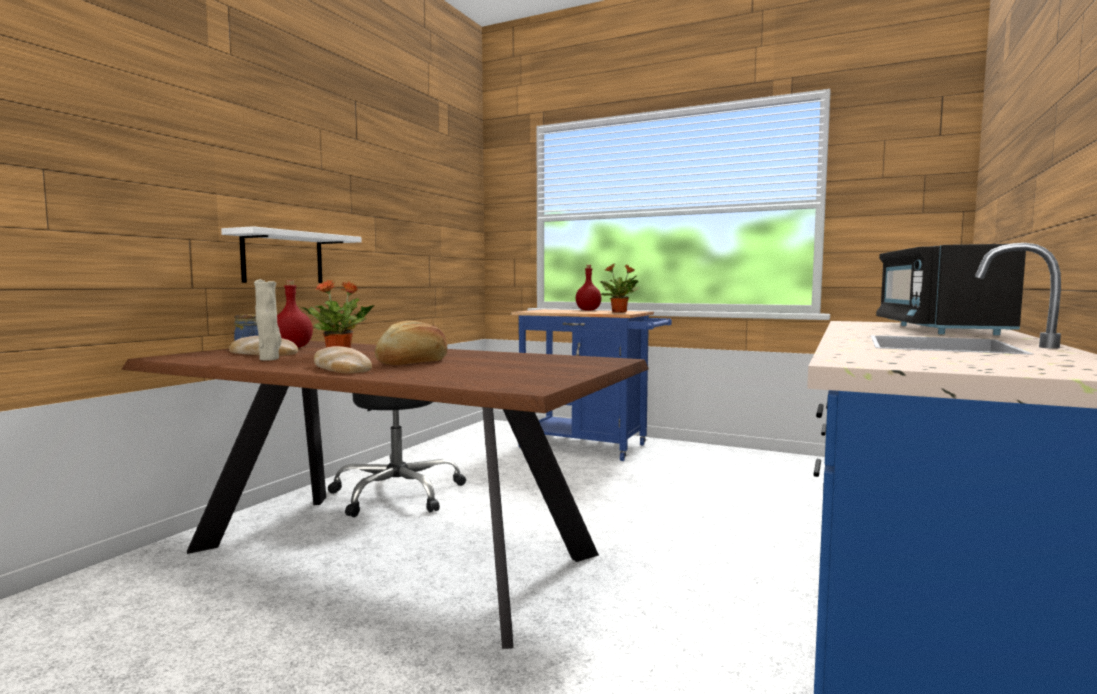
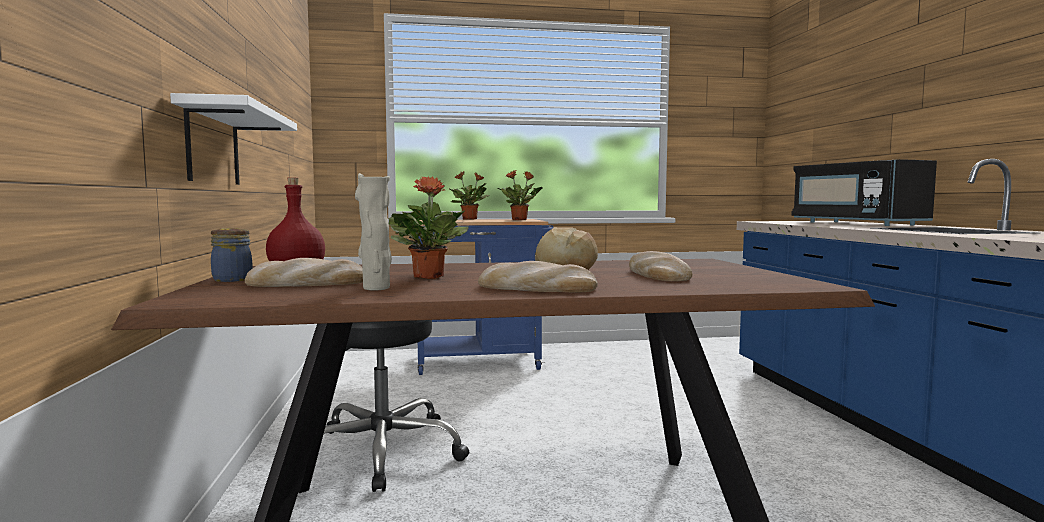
camera: 35 degrees left, 0 degrees up
red bottle [576,265,601,311] -> potted plant [450,171,490,220]
none -> bread [629,251,692,281]

